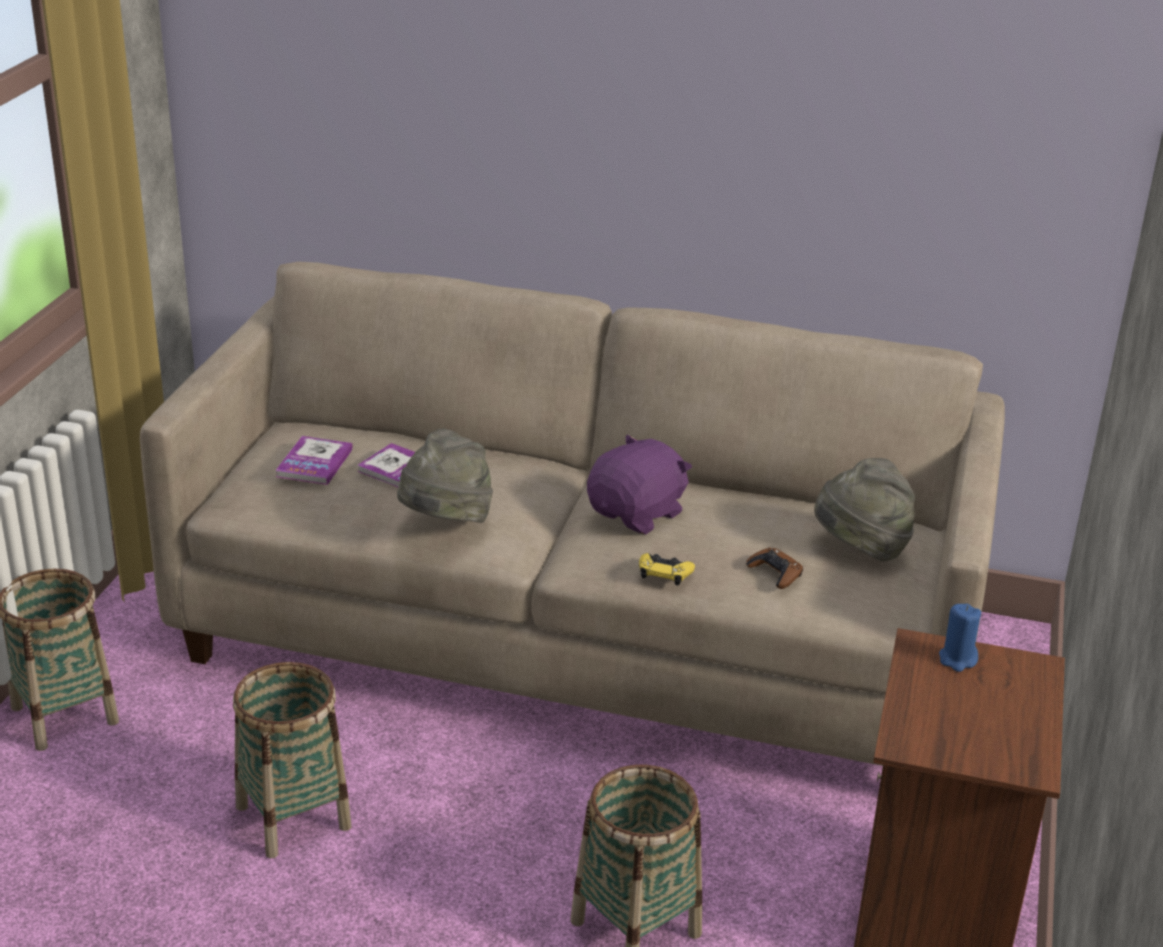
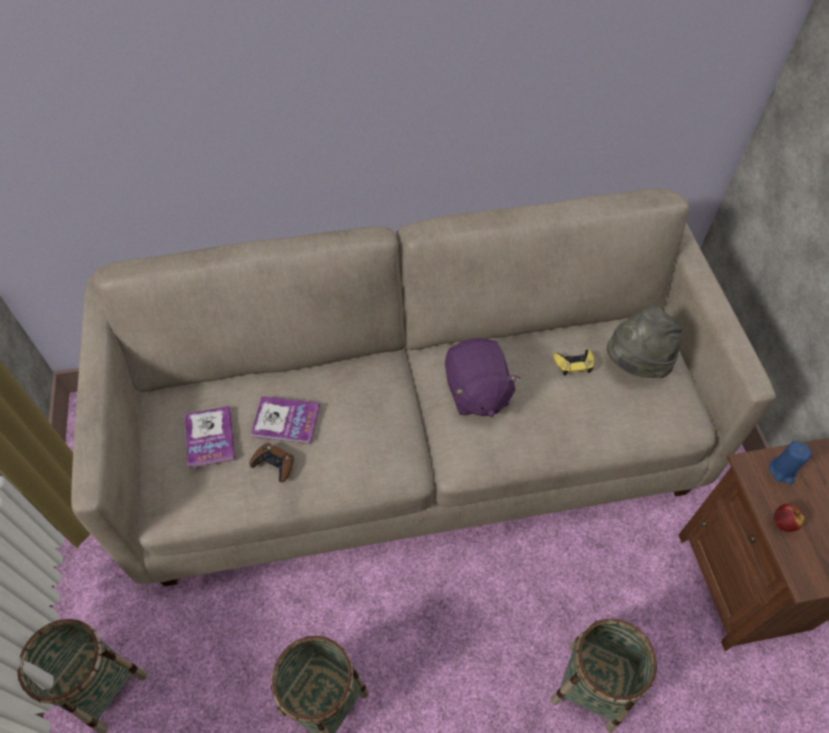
camera: 25 degrees left, 25 degrees up
grey hat [397,429,493,523] -> none
purple plush toy [587,435,692,535] -> purple plush toy turned 150 degrees clockwise [445,338,520,417]
yellow game controller [639,553,695,586] -> yellow game controller moved to [554,349,594,375]
brown game controller [746,547,803,589] -> brown game controller moved to [249,443,294,482]
none -> apple [774,504,805,532]

